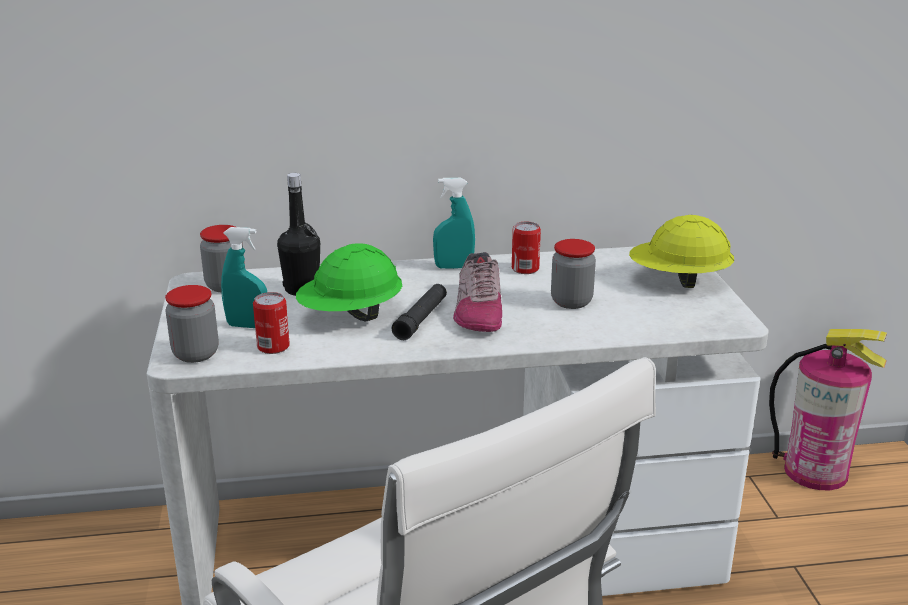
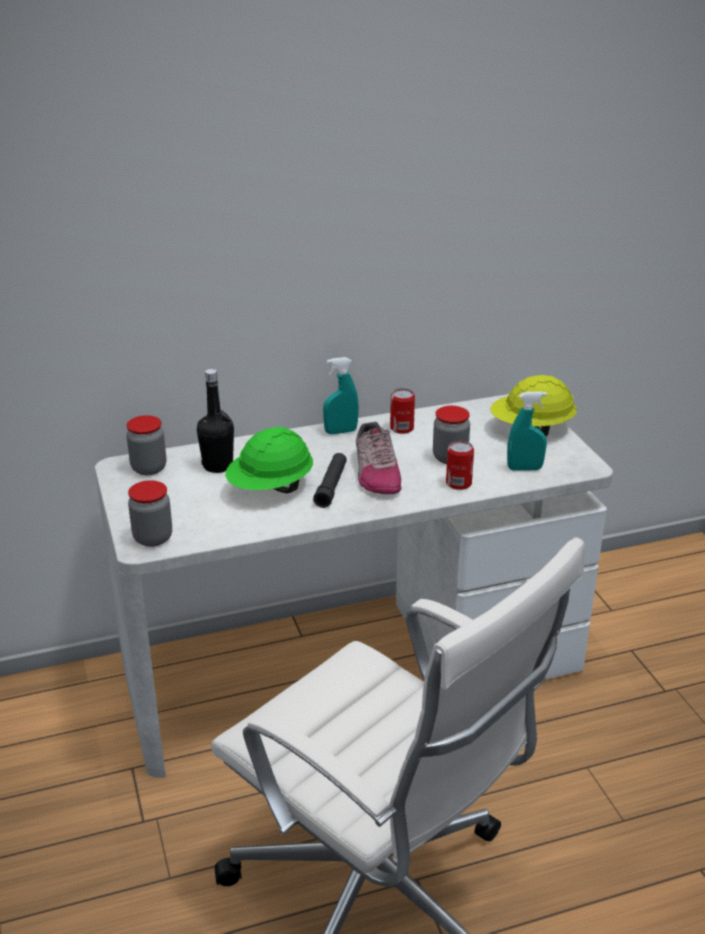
camera: 10 degrees left, 5 degrees up
turquoise spray bottle [221,227,267,328] -> turquoise spray bottle moved to [507,391,547,471]
can [253,292,290,354] -> can moved to [446,441,474,490]
fire extinguisher [769,329,887,490] -> none

